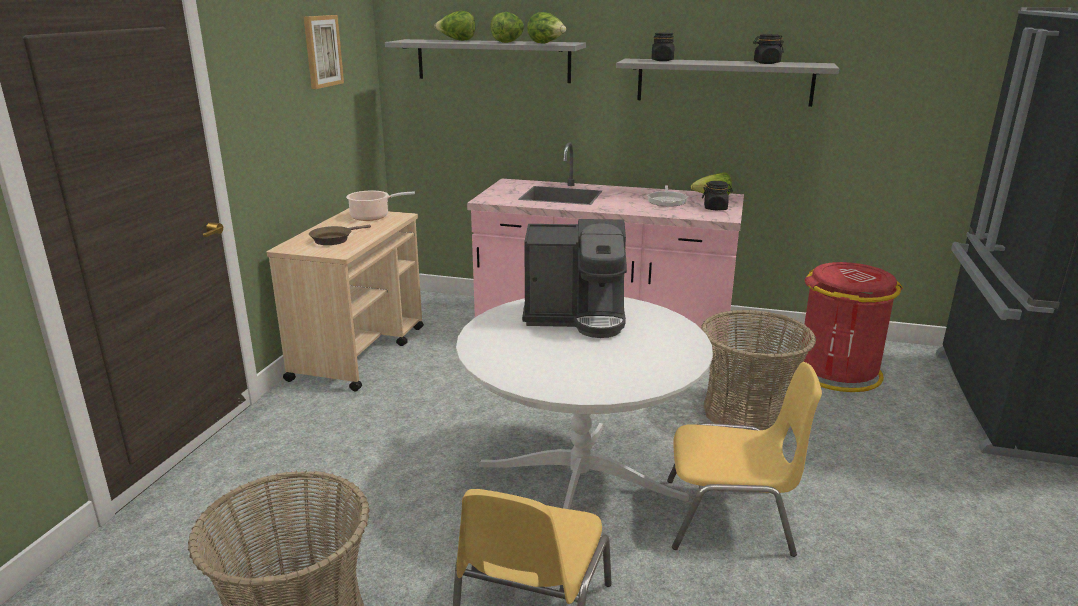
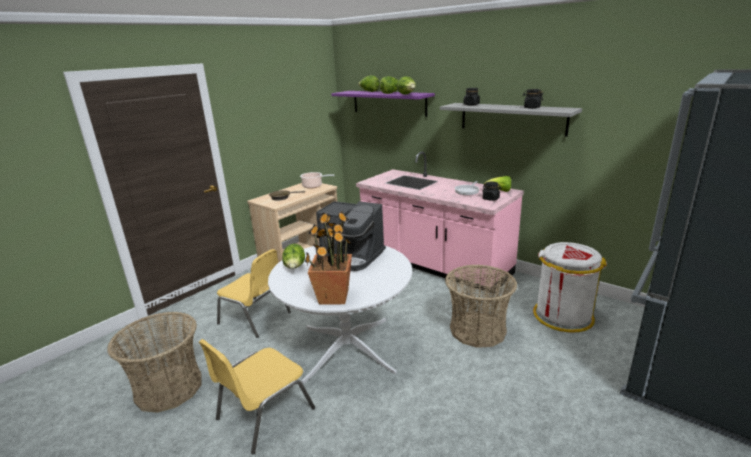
camera: 25 degrees right, 0 degrees up
picture [304,15,344,89] -> none
grey shelf [385,39,586,83] -> purple shelf [331,91,435,117]
yellow chair [667,362,822,557] -> yellow chair moved to [217,249,291,338]
red trash can [802,262,903,392] -> white trash can [533,242,607,333]
none -> lettuce [282,244,305,269]
none -> potted plant [305,212,352,304]

